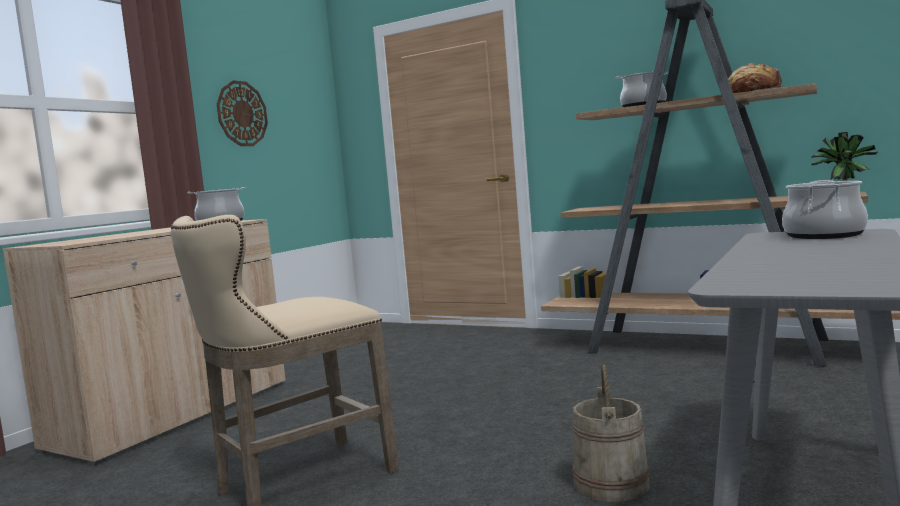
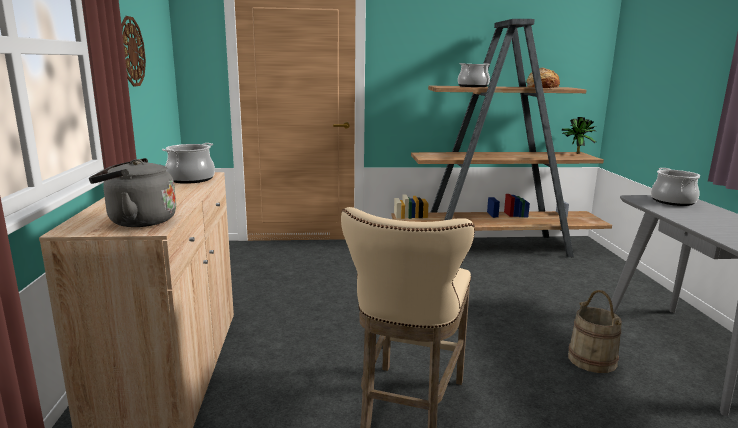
camera: 35 degrees left, 10 degrees up
none -> grey kettle [89,158,176,227]

